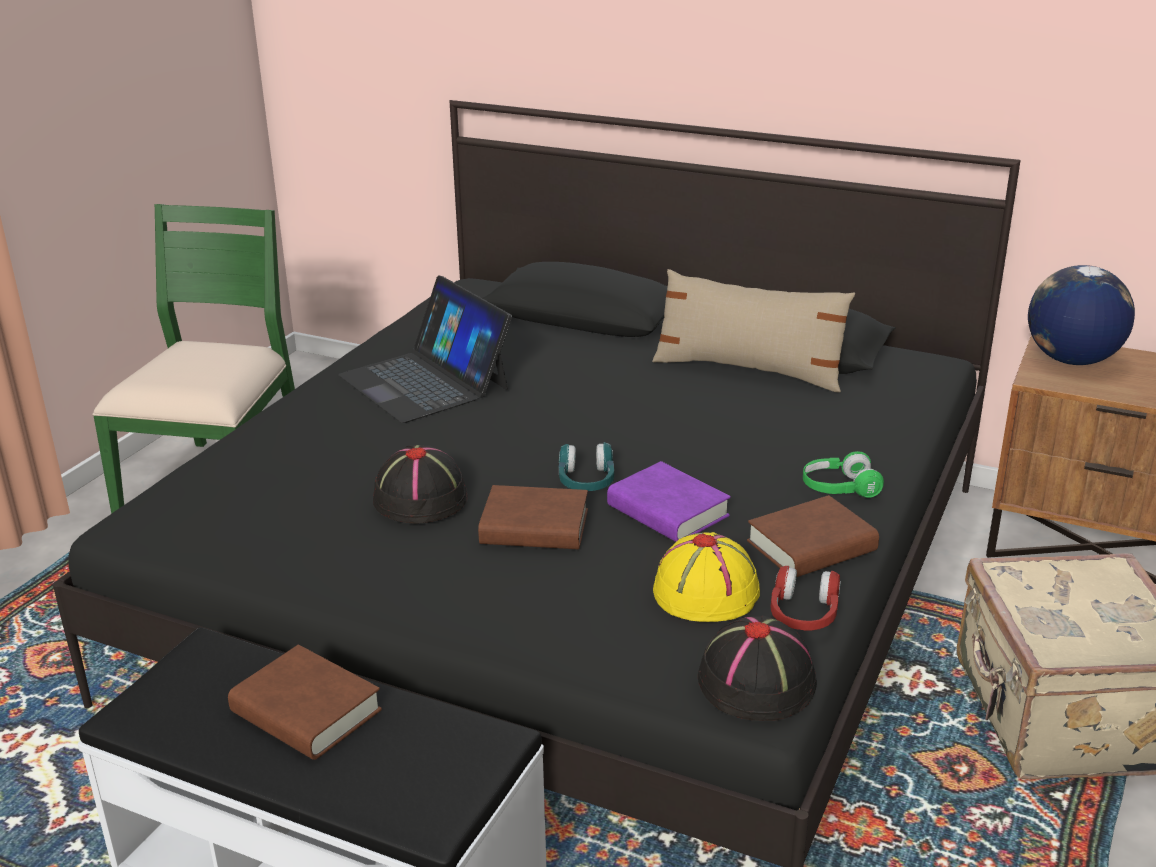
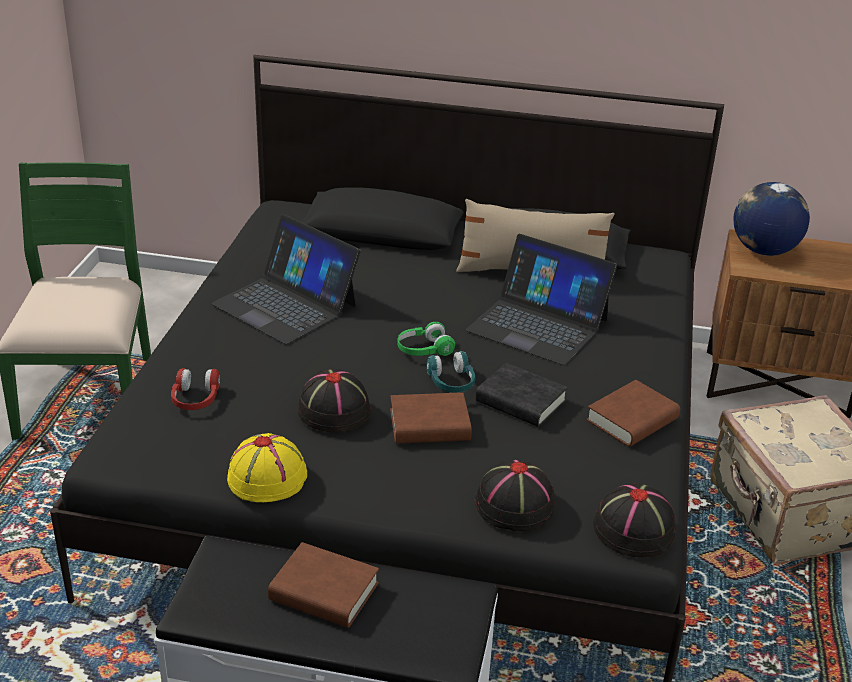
camera: 15 degrees left, 5 degrees up
purple book [607,461,731,542] -> black book [476,363,568,427]
yellow hat [653,532,760,622] -> yellow hat moved to [227,433,307,502]
red headphones [771,566,841,630] -> red headphones moved to [171,368,220,410]
green headphones [803,451,884,498] -> green headphones moved to [397,322,455,356]
none -> laptop [466,234,617,365]
none -> black hat [475,460,555,531]

